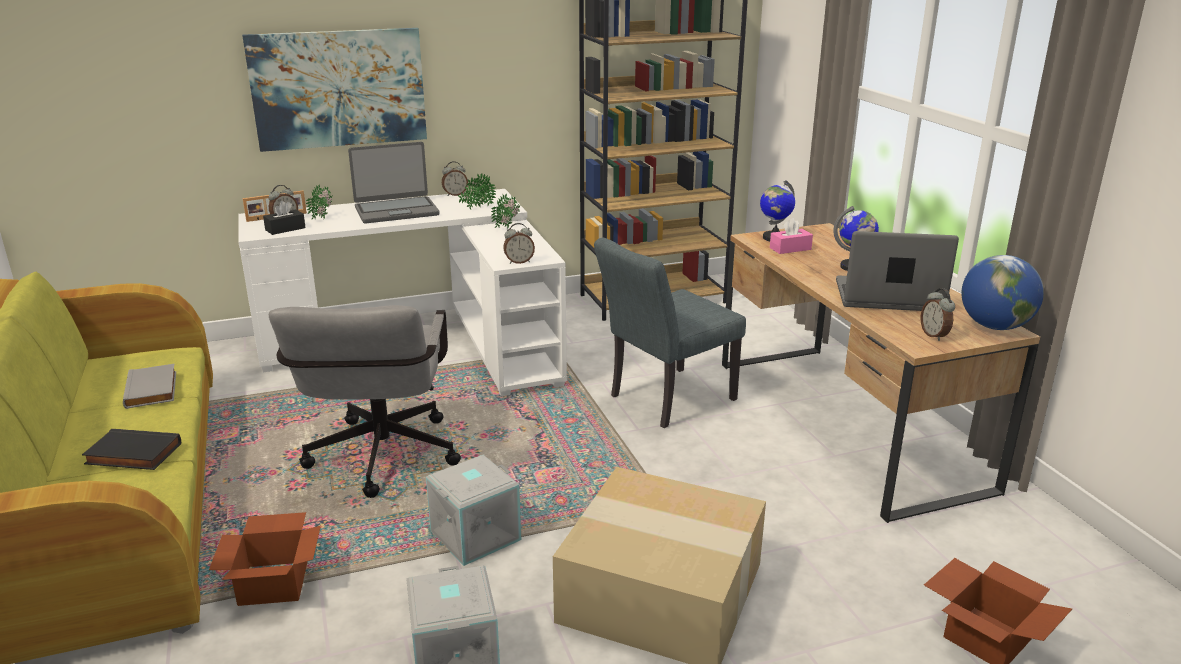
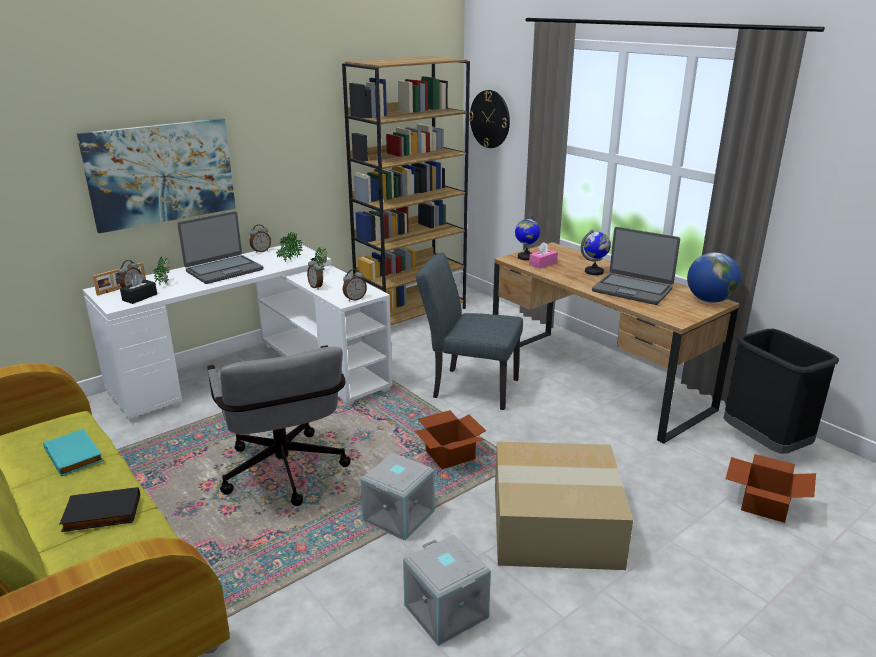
camera: 20 degrees left, 0 degrees up
grey book [123,364,176,409] -> turquoise book [43,429,103,476]
cardboard box [209,512,321,606] -> cardboard box moved to [415,410,486,469]
grey chair [594,238,746,428] -> grey chair turned 75 degrees clockwise [416,252,523,410]
laptop [836,231,959,311] -> laptop turned 135 degrees counterclockwise [592,227,680,305]
alarm clock [920,288,955,341] -> alarm clock moved to [307,258,323,290]
none -> wall clock [469,90,510,148]
none -> black trash can [724,329,839,454]

